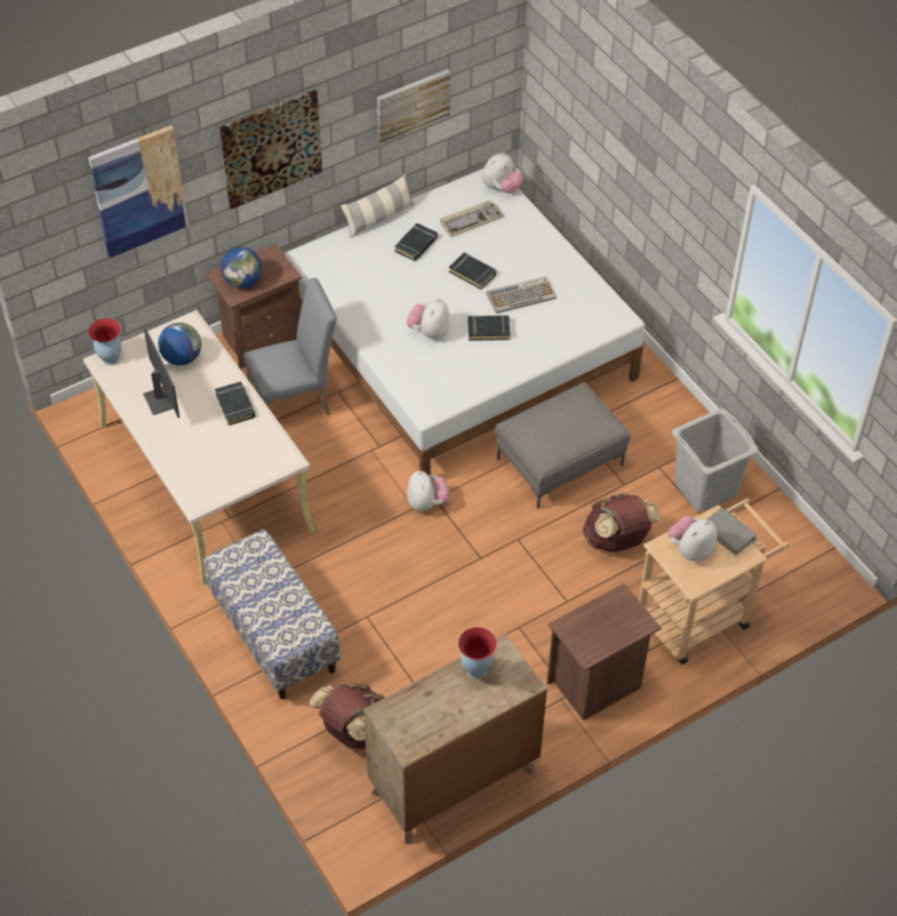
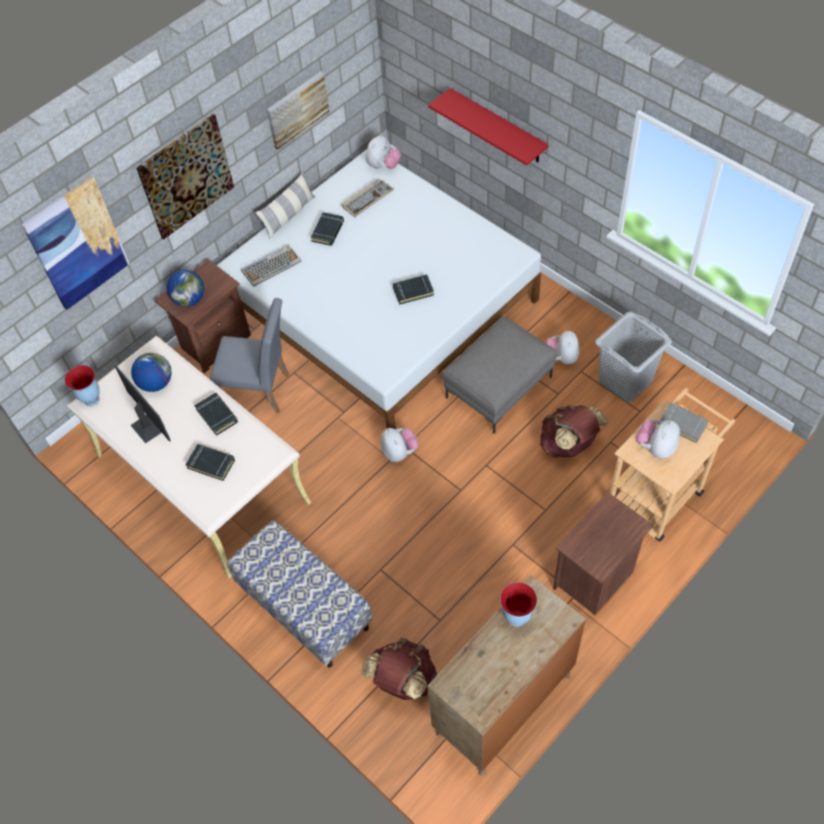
camera: 10 degrees left, 5 degrees up
grey chair [243,278,337,415] -> grey chair turned 45 degrees clockwise [210,298,289,413]
plush toy [407,298,449,339] -> plush toy moved to [546,331,579,364]
black book [449,253,496,290] -> black book moved to [185,444,235,481]
keyboard [487,276,556,314] -> keyboard moved to [241,244,302,287]
none -> red shelf [428,88,549,166]

